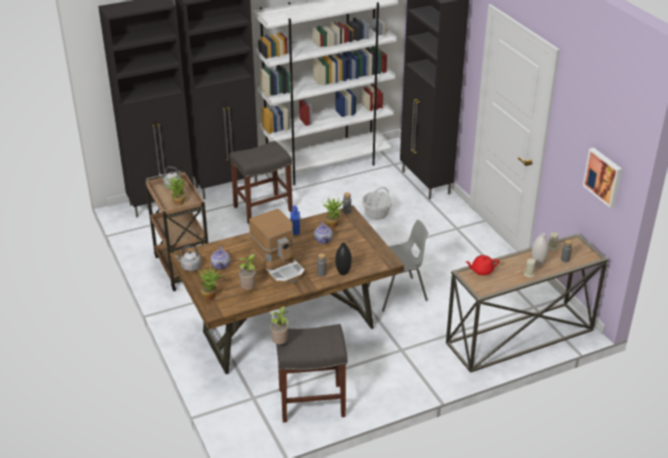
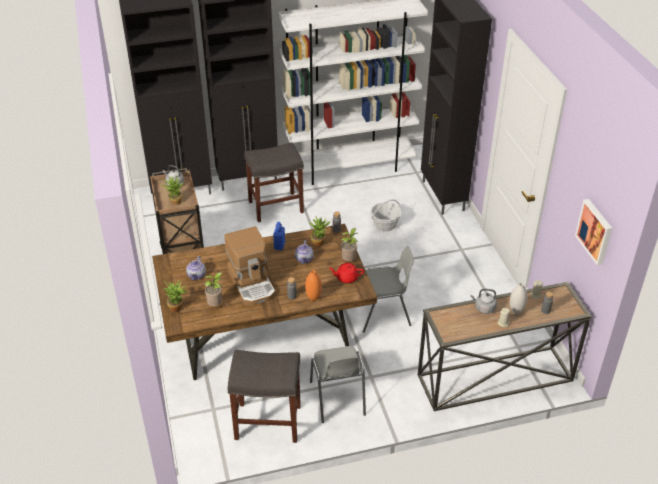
camera: 10 degrees right, 5 degrees up
grey kettle [175,246,201,271] -> grey kettle moved to [470,289,497,314]
potted plant [270,306,289,344] -> potted plant moved to [341,228,358,261]
black vase [335,243,352,275] -> orange vase [305,270,322,301]
red teapot [466,255,500,275] -> red teapot moved to [329,263,364,283]
none -> grey chair [310,346,366,423]

